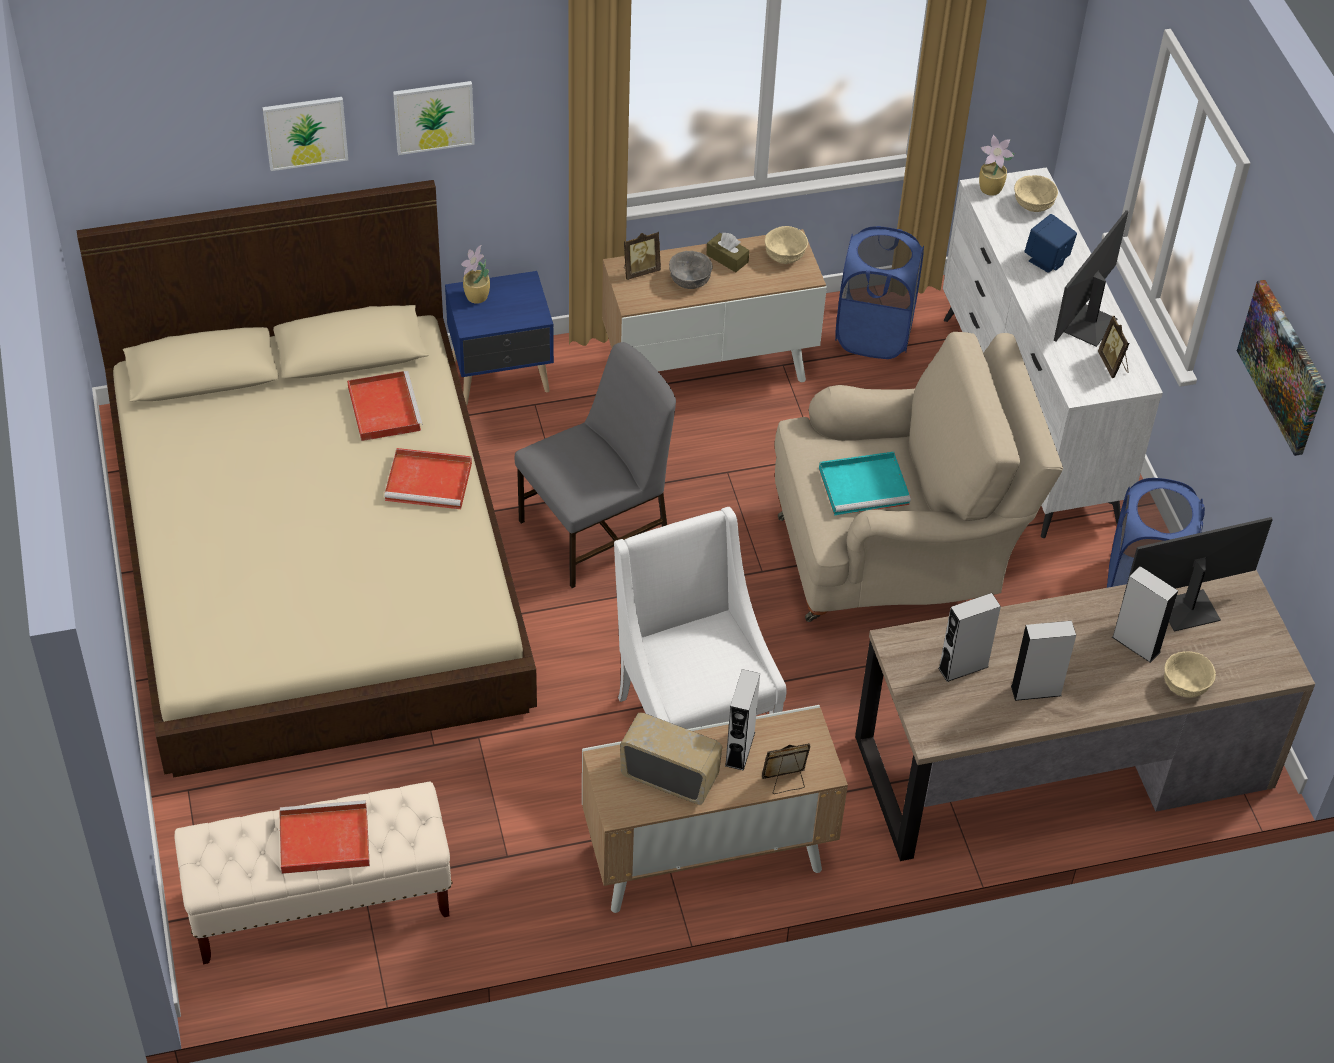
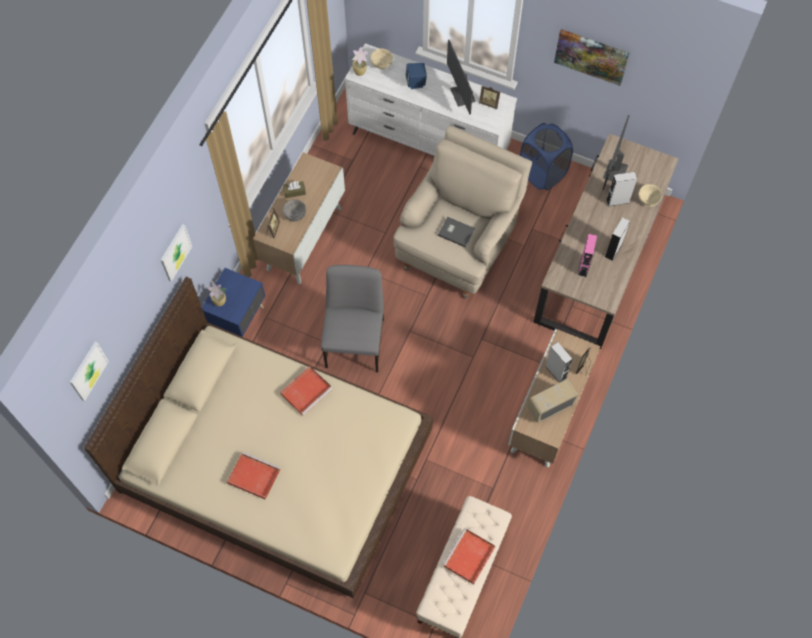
camera: 50 degrees left, 15 degrees up
picture [263,97,348,171] -> picture moved to [70,342,109,401]
red tray [347,371,423,441] -> red tray moved to [227,452,280,500]
white armchair [614,507,786,729] -> none
beige bowl [765,226,808,264] -> none
turquoise tray [819,452,911,516] -> grey book [438,217,475,248]
blue laundry basket [835,226,924,359] -> none
grey speaker [938,593,1001,682] -> pink speaker [578,234,597,277]

